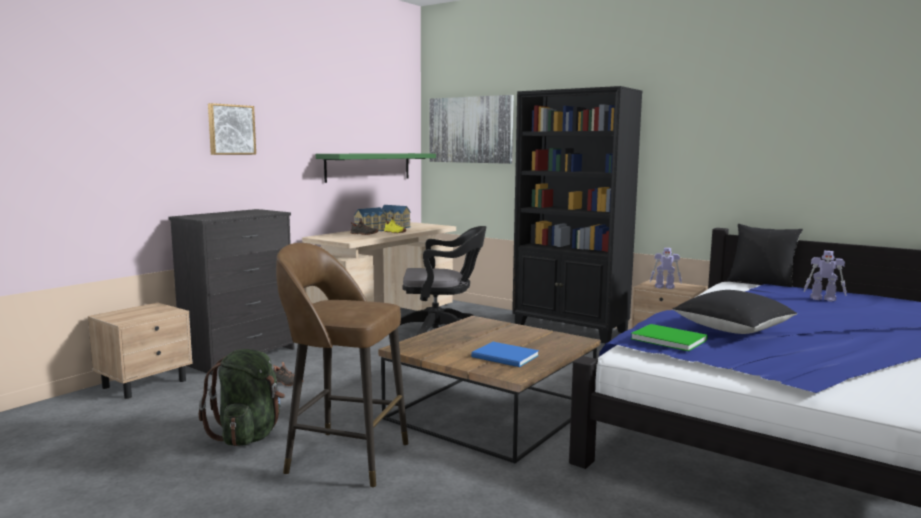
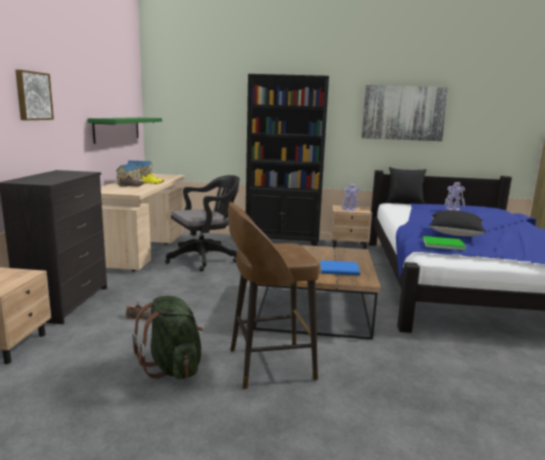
camera: 30 degrees left, 5 degrees up
picture [429,95,514,164] -> picture moved to [361,85,449,141]

